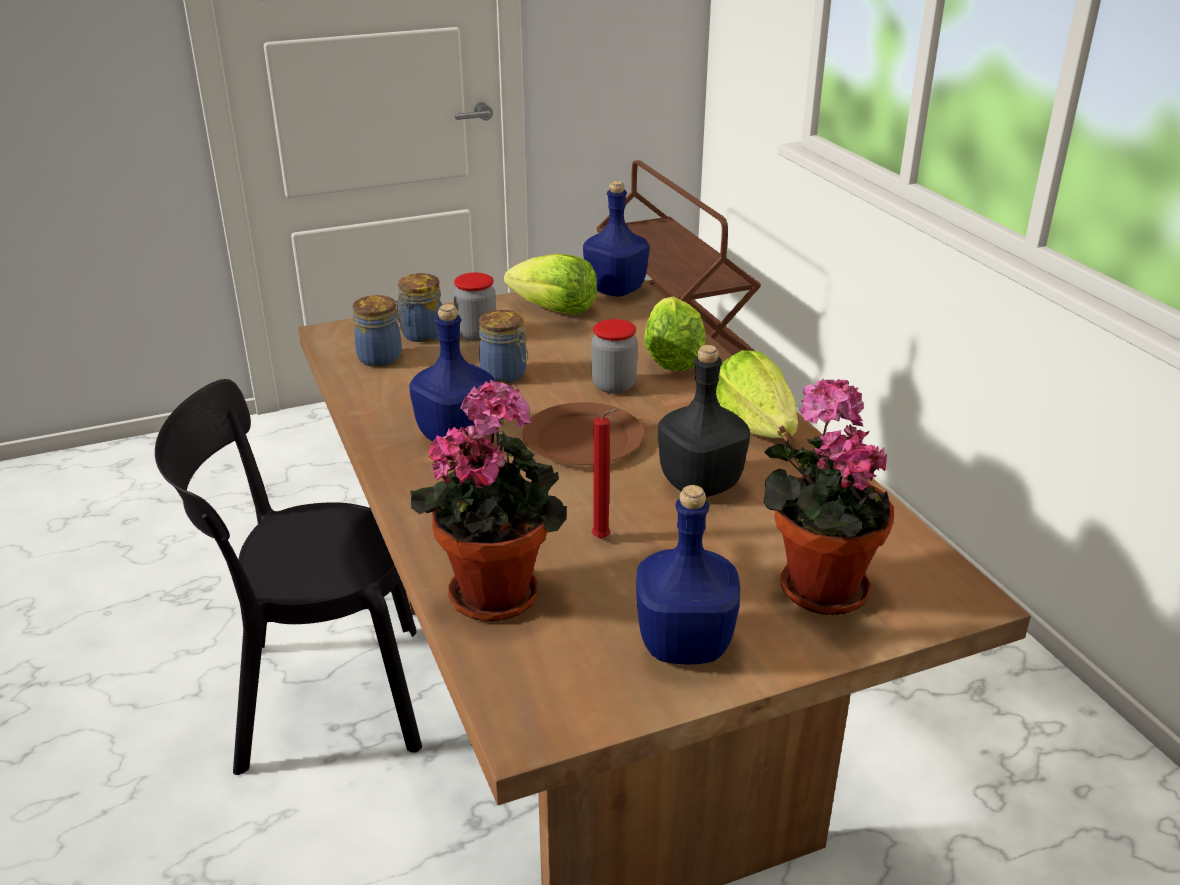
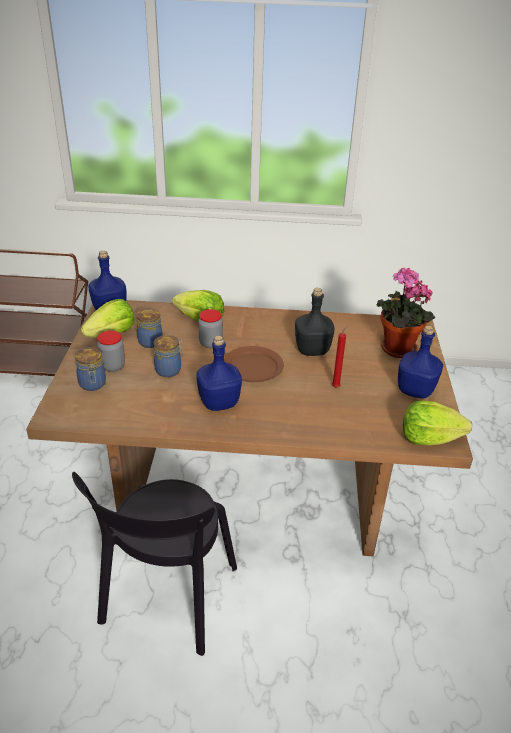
camera: 65 degrees left, 5 degrees up
jar [353,295,405,367] -> jar moved to [136,308,163,348]
potted plant [410,380,567,621] -> none
lettuce [716,350,798,438] -> lettuce moved to [403,401,472,446]

